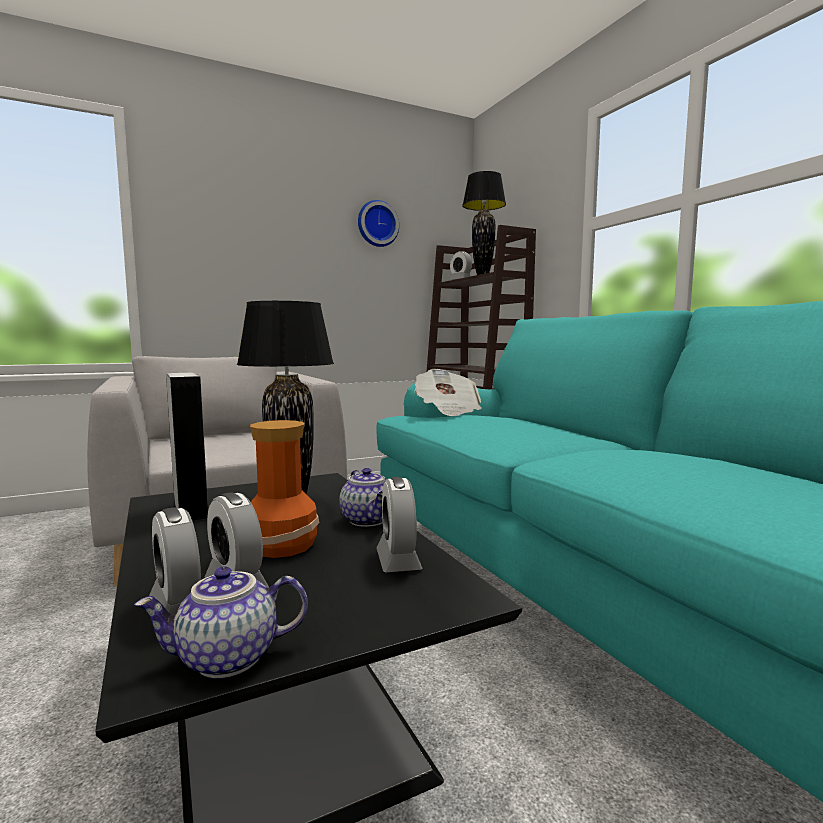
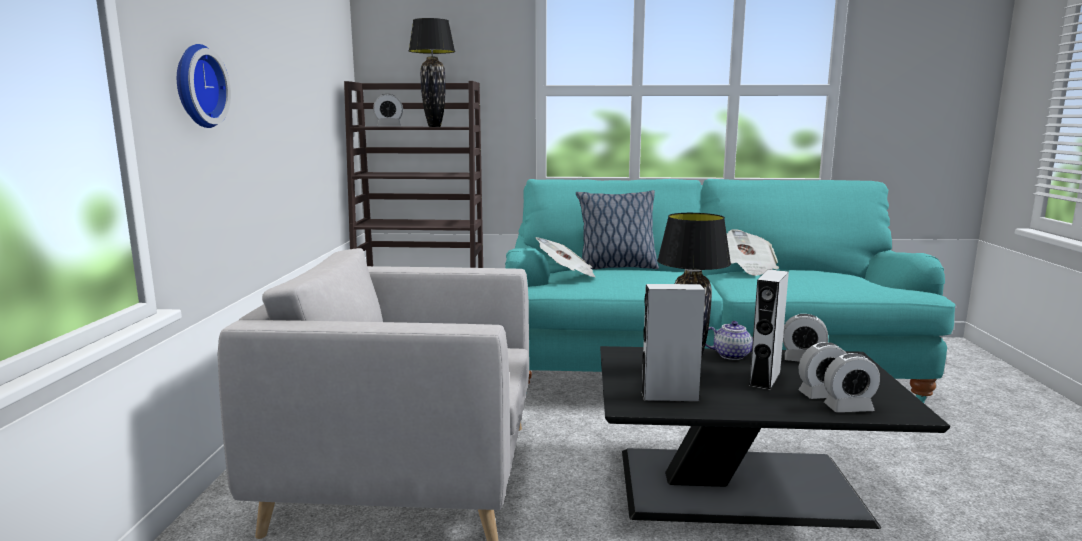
camera: 60 degrees left, 5 degrees up
teapot [134,566,308,678] -> none
vase [250,420,319,558] -> grey speaker [749,269,789,390]
wall clock [358,200,399,247] -> wall clock moved to [177,44,231,128]
none -> pillow [576,190,659,270]
none -> newspaper [727,229,779,276]

